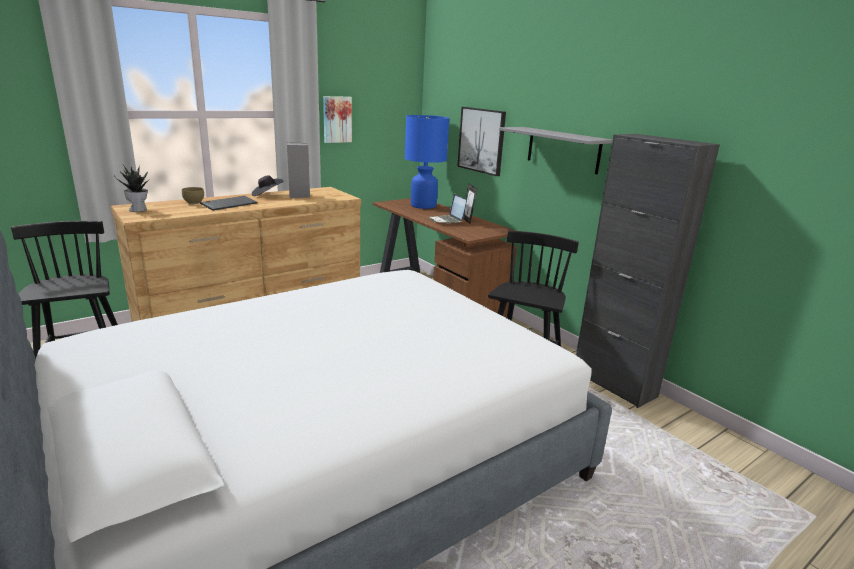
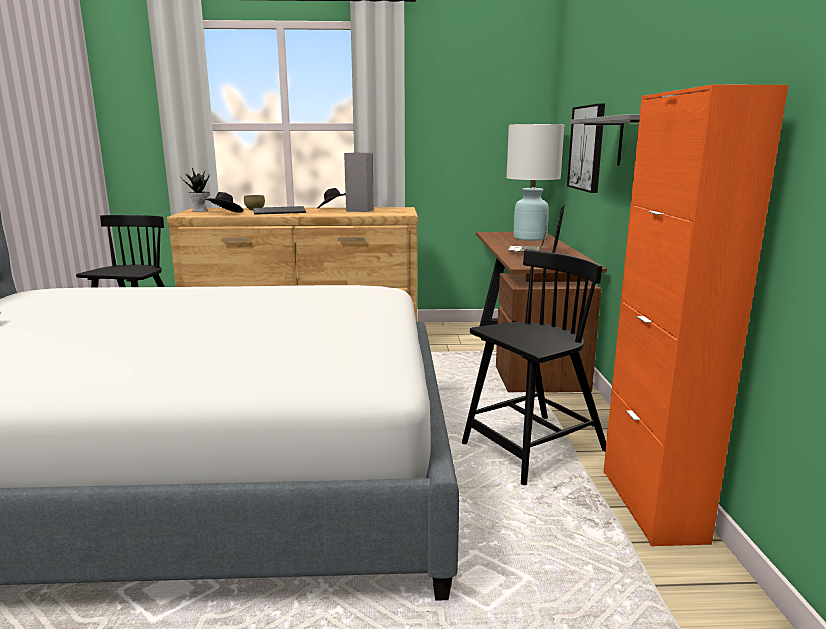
camera: 35 degrees right, 5 degrees down
picture [323,96,352,143] -> none
blue table lamp [405,115,449,209] -> white table lamp [506,124,564,241]
black cabinet [576,134,720,408] -> orange cabinet [603,84,788,546]
none -> black hat [205,192,243,213]

